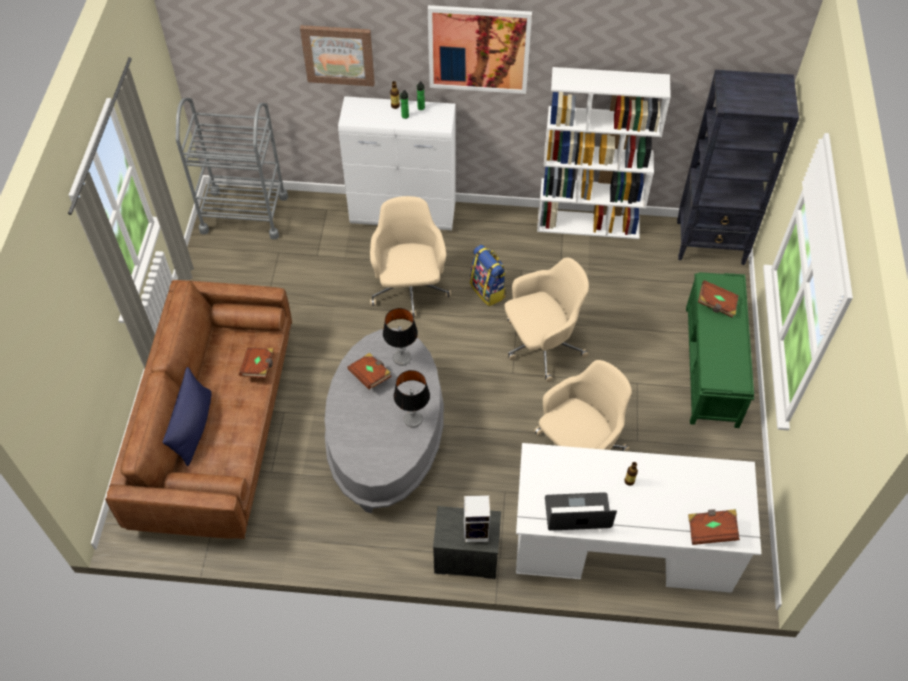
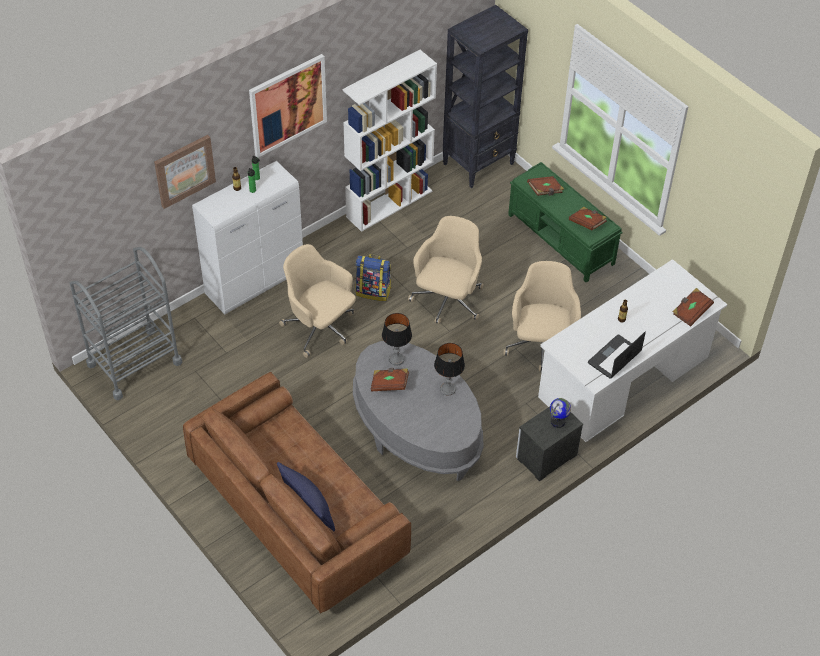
camera: 45 degrees left, 5 degrees down
brown book [239,347,274,378] -> brown book moved to [569,207,607,230]
speaker [464,495,490,543] -> globe [550,398,571,428]

